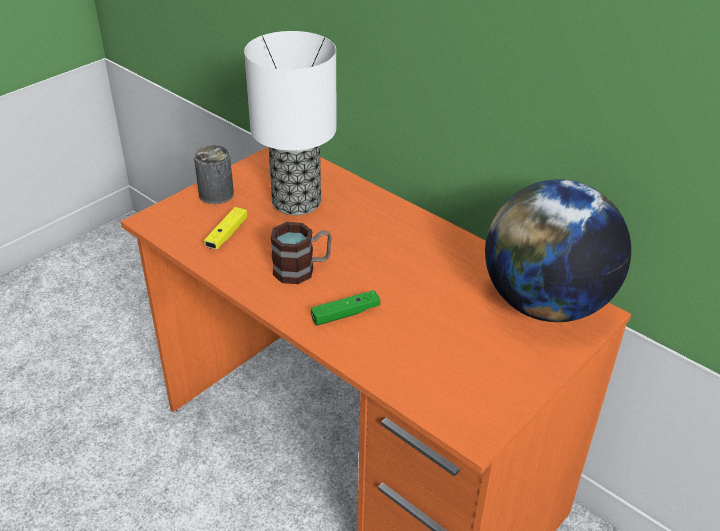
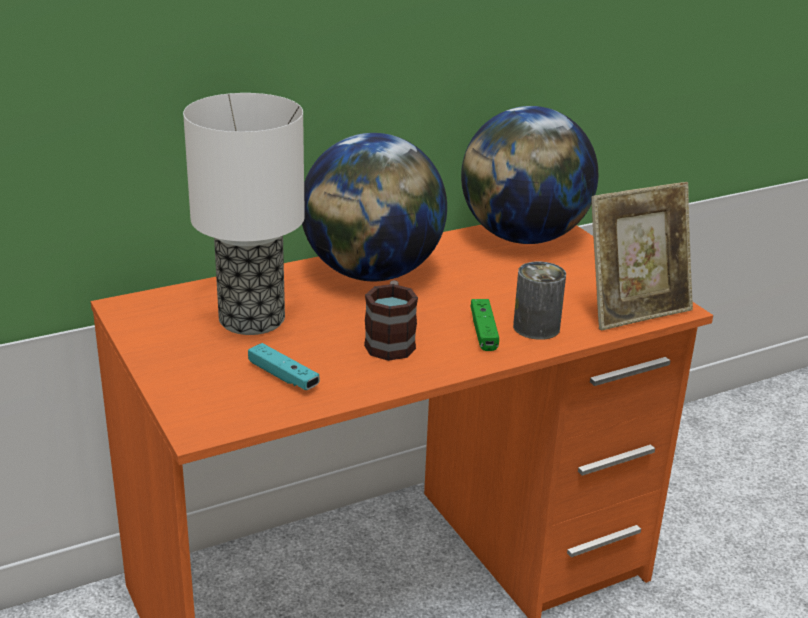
camera: 70 degrees left, 10 degrees down
can [194,145,234,204] -> can moved to [513,262,566,340]
yellow game controller [204,207,247,249] -> turquoise game controller [248,343,320,390]
none -> globe [302,133,447,281]
none -> picture frame [591,182,693,330]

